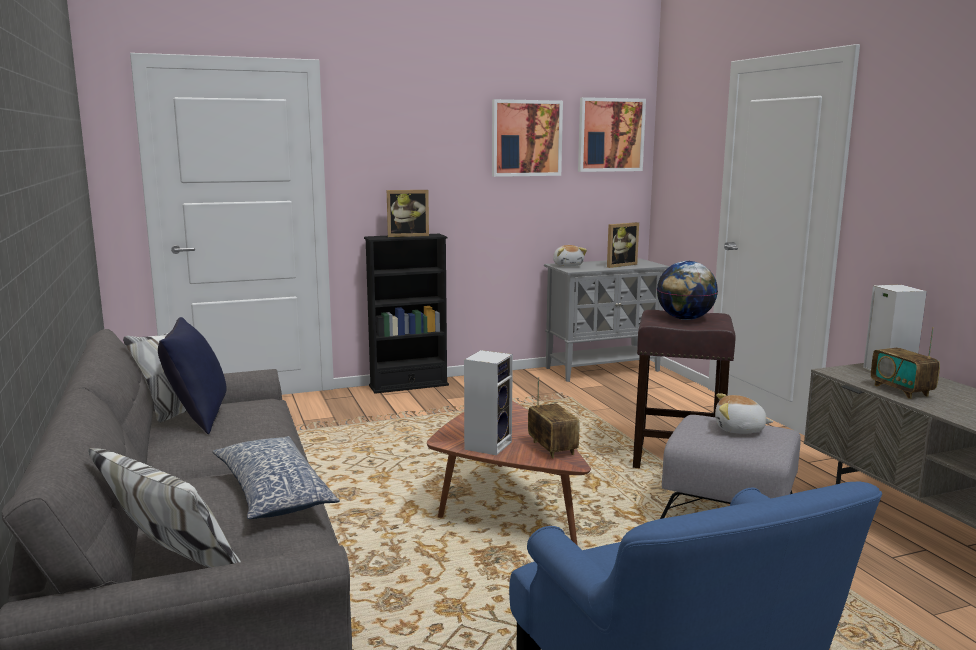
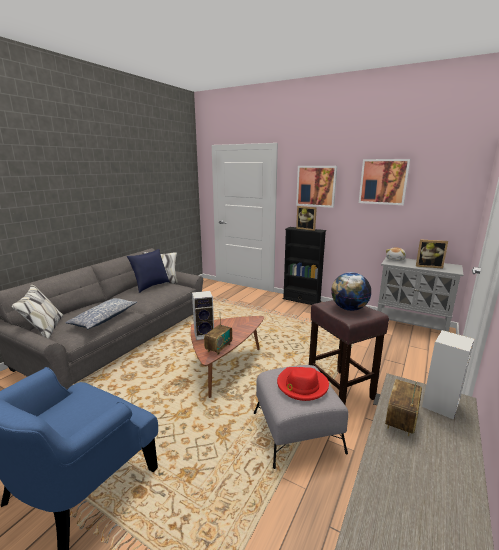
camera: 50 degrees right, 5 degrees up
picture [578,97,646,172] -> picture moved to [296,166,337,208]
plush toy [715,393,774,434] -> red hat [277,367,329,401]

